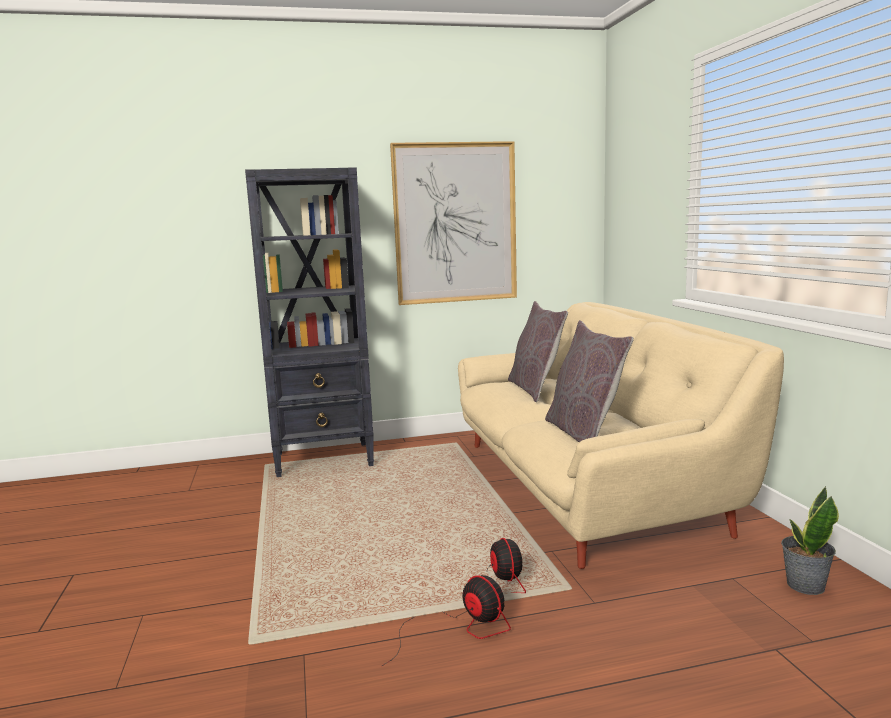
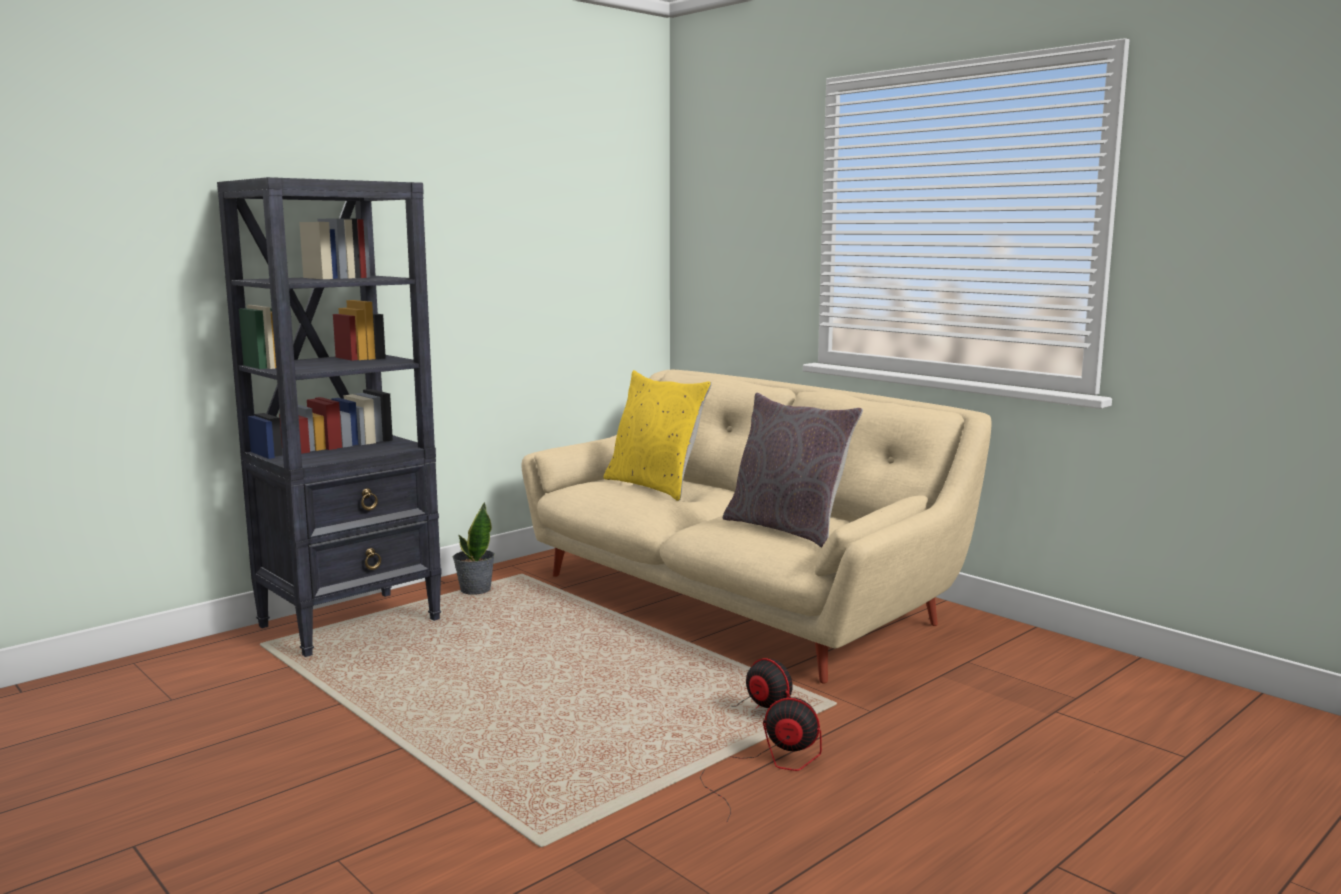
camera: 30 degrees left, 0 degrees up
picture [390,141,517,305] -> none
grey pillow [508,301,568,402] -> yellow pillow [603,370,712,501]
potted plant [781,486,839,595] -> potted plant moved to [453,502,495,595]

